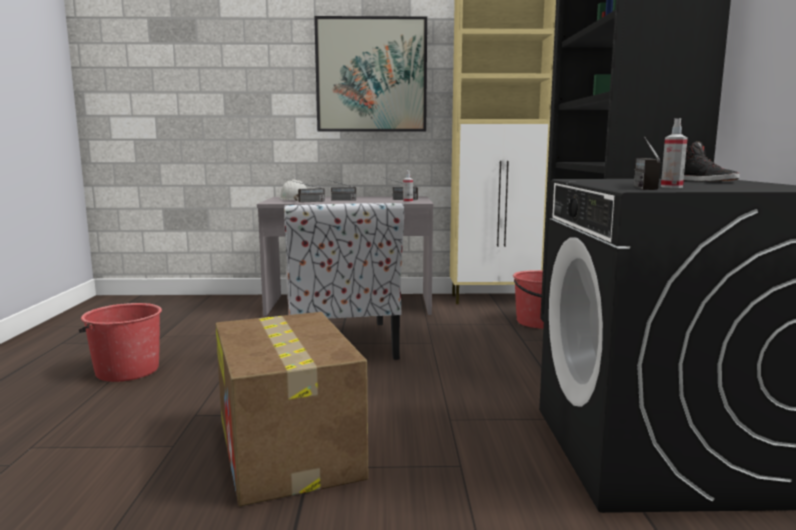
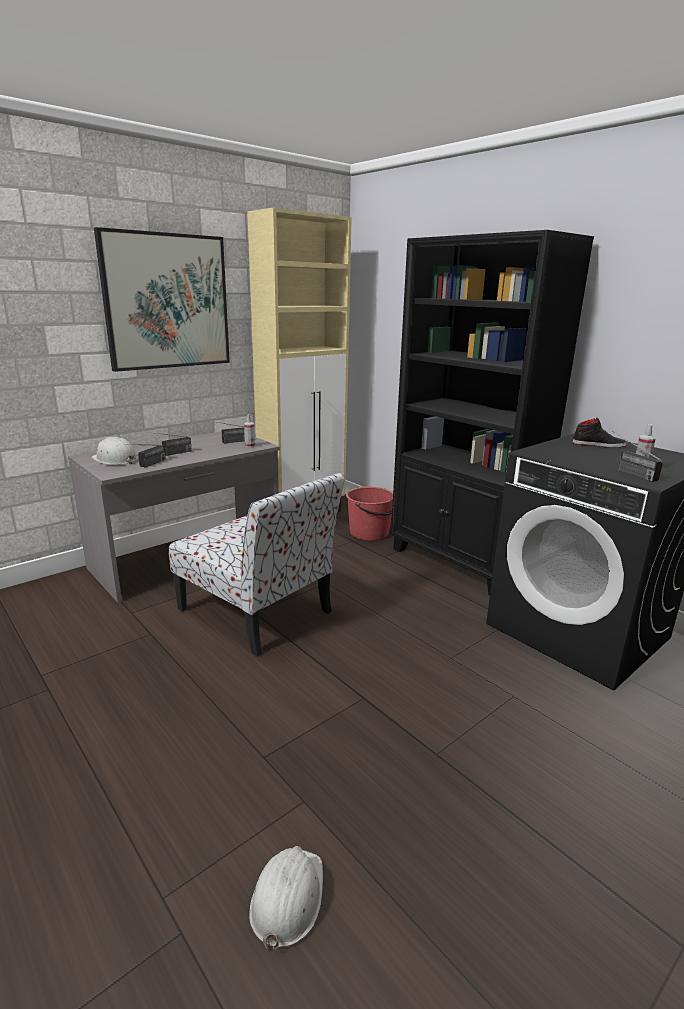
camera: 40 degrees left, 10 degrees up
red bucket [79,303,162,382] -> none
cardboard box [215,312,368,506] -> none
none -> white hard hat [249,846,323,951]

